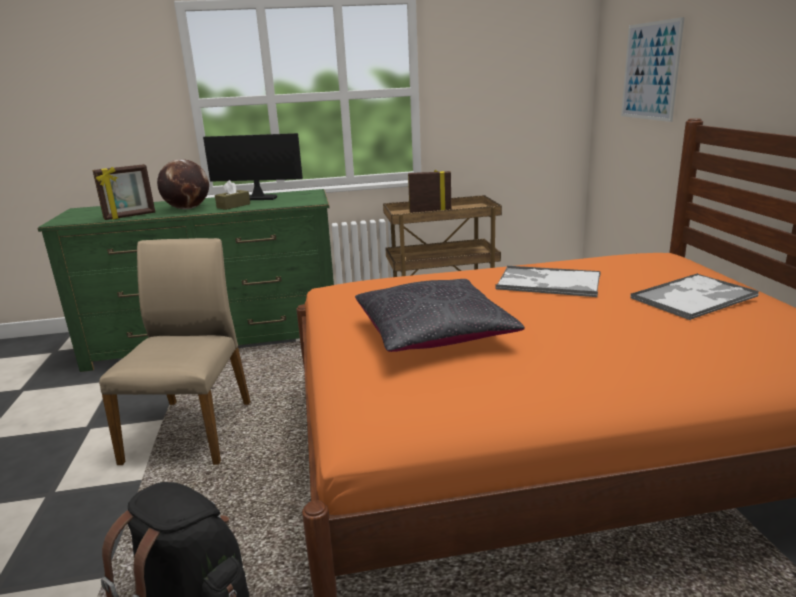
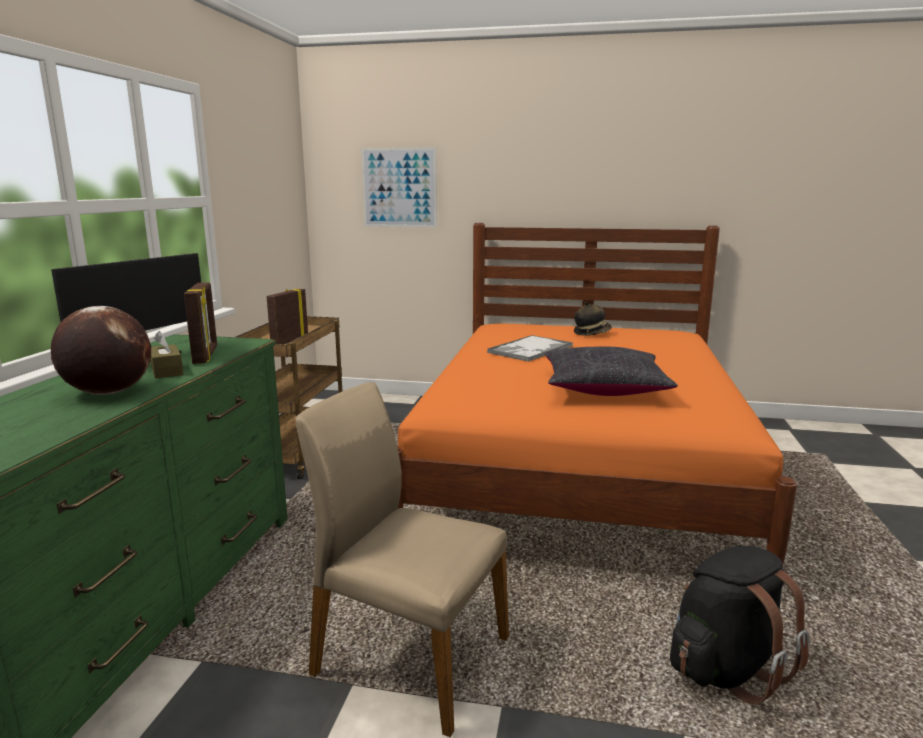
camera: 70 degrees left, 5 degrees down
picture frame [92,164,155,220] -> picture frame moved to [184,282,217,364]
tray [630,273,759,320] -> hat [574,302,612,336]

